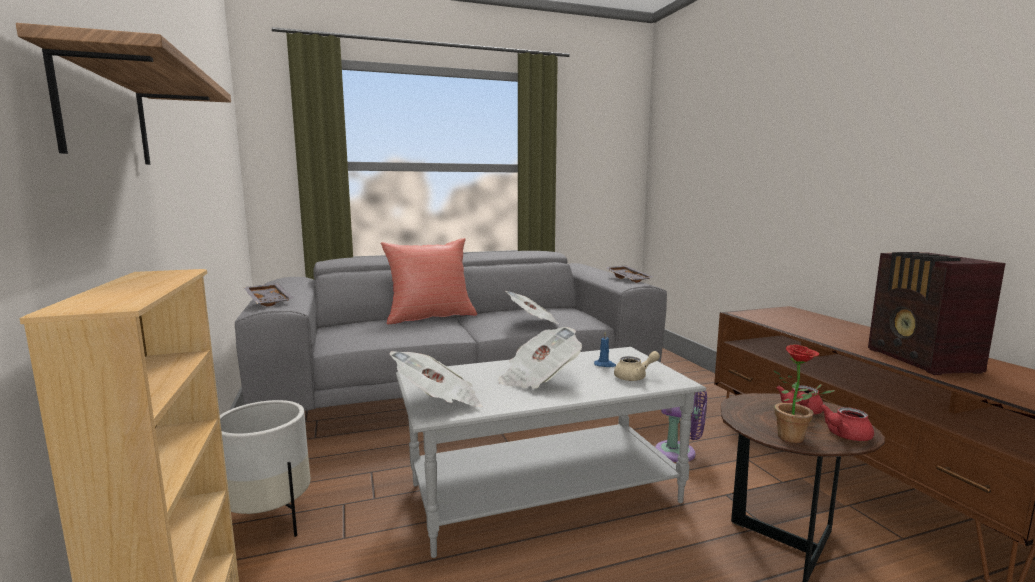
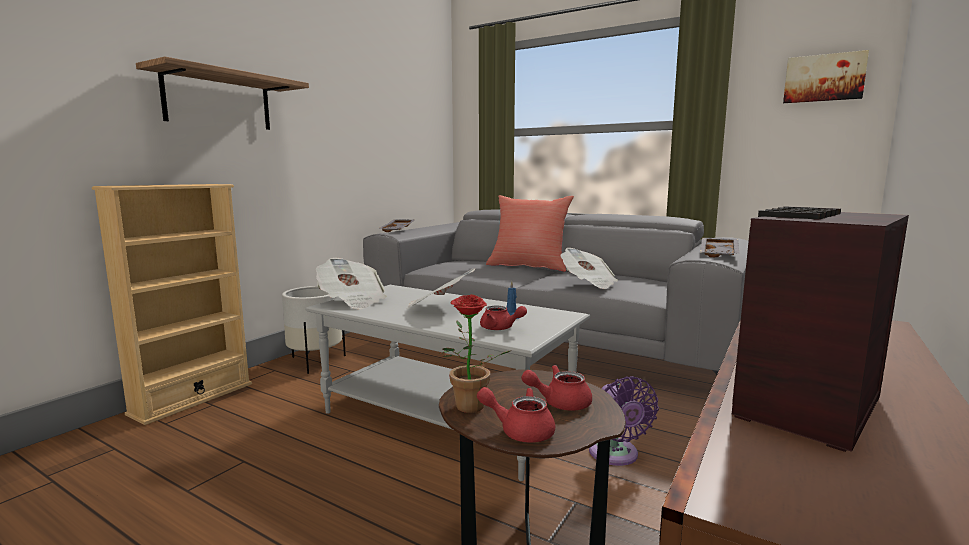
camera: 50 degrees right, 0 degrees up
beige teapot [614,351,660,381] -> red teapot [480,306,527,330]
none -> picture [783,50,869,103]

